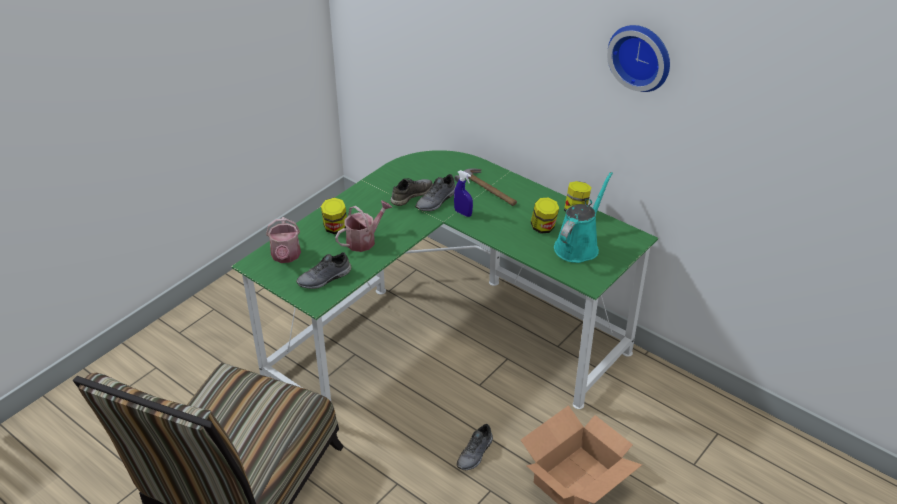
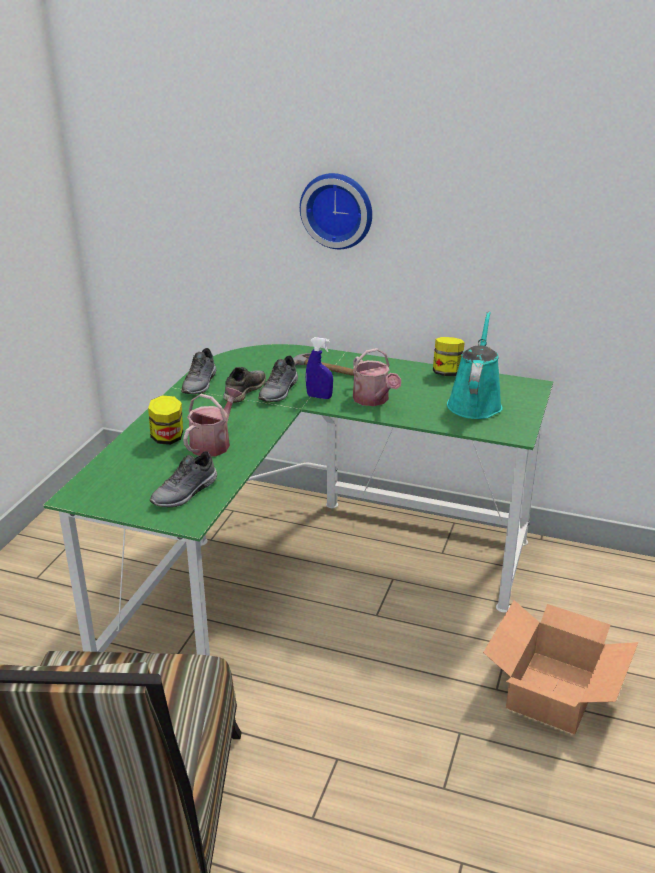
camera: 20 degrees left, 10 degrees down
watering can [266,217,301,263] -> watering can moved to [353,348,401,406]
grey shoe [456,424,493,470] -> grey shoe moved to [181,348,216,394]
jar [531,197,559,233] -> none
wall clock [607,25,670,92] -> wall clock moved to [300,173,372,249]

